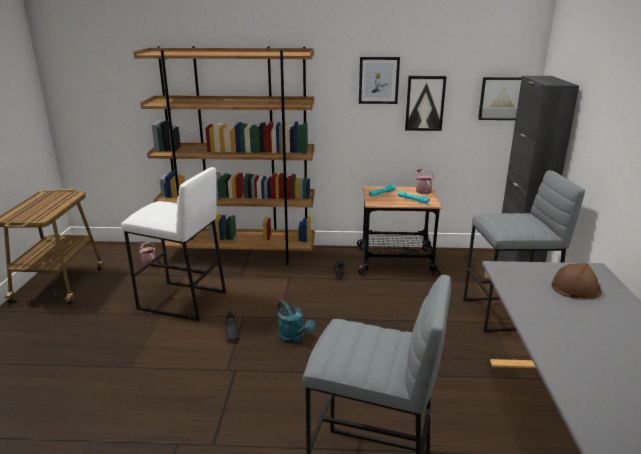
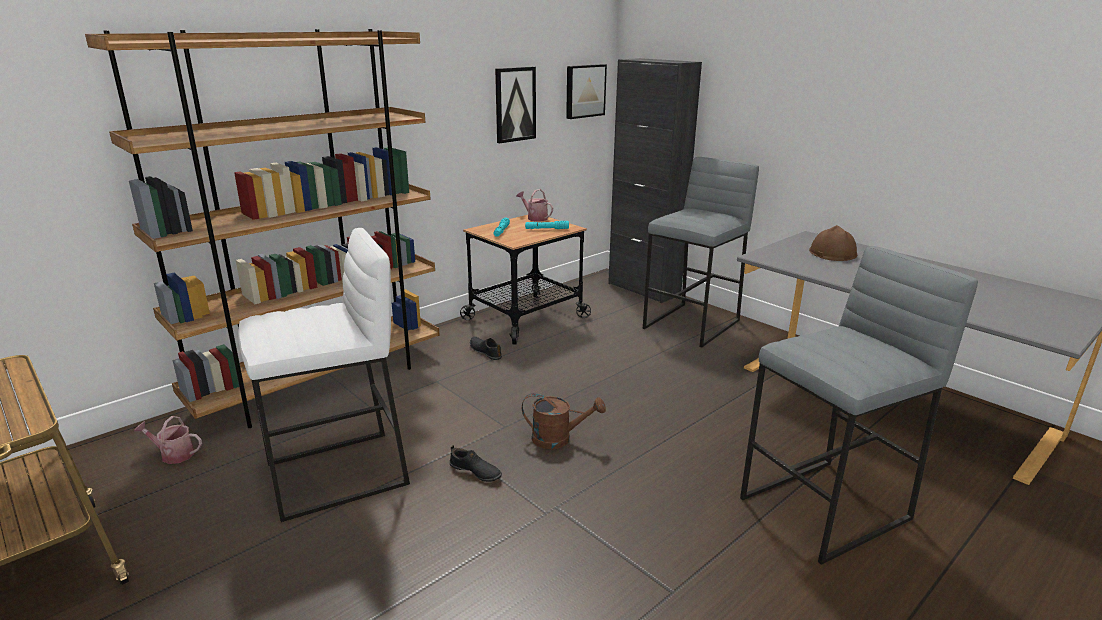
camera: 45 degrees left, 0 degrees up
turquoise watering can [278,300,315,344] -> brown watering can [522,393,606,449]
picture [359,57,400,104] -> none

